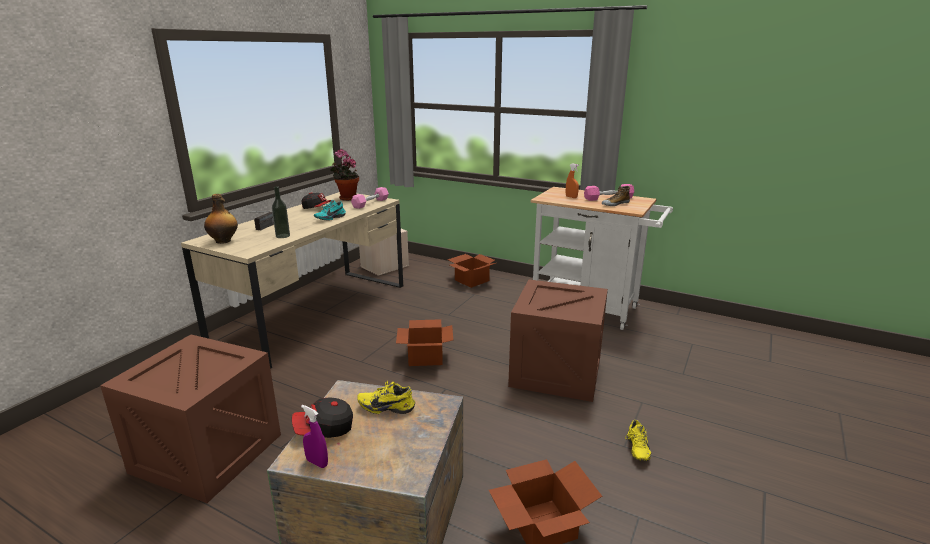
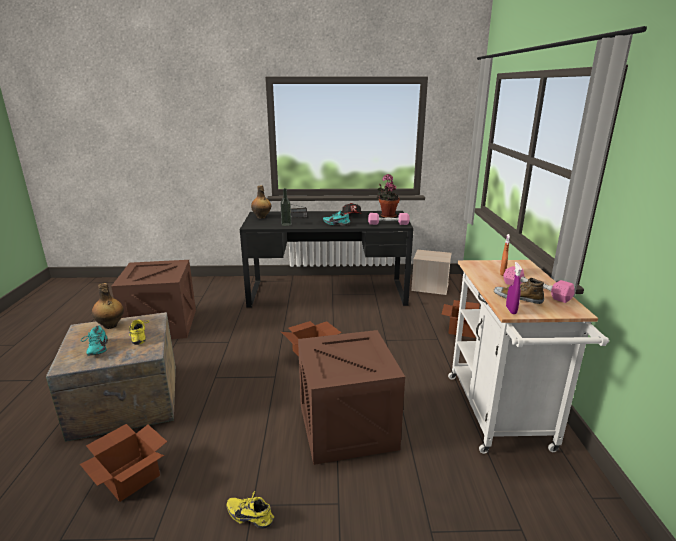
camera: 60 degrees right, 0 degrees up
beige desk [181,192,403,369] -> black desk [240,211,414,307]
cap [292,397,353,438] -> bottle [92,283,124,329]
purple spray bottle [301,405,328,468] -> purple spray bottle moved to [506,262,522,314]
yellow shoe [625,420,651,461] -> yellow shoe turned 45 degrees clockwise [226,491,274,529]
none -> turquoise shoe [81,325,108,356]

